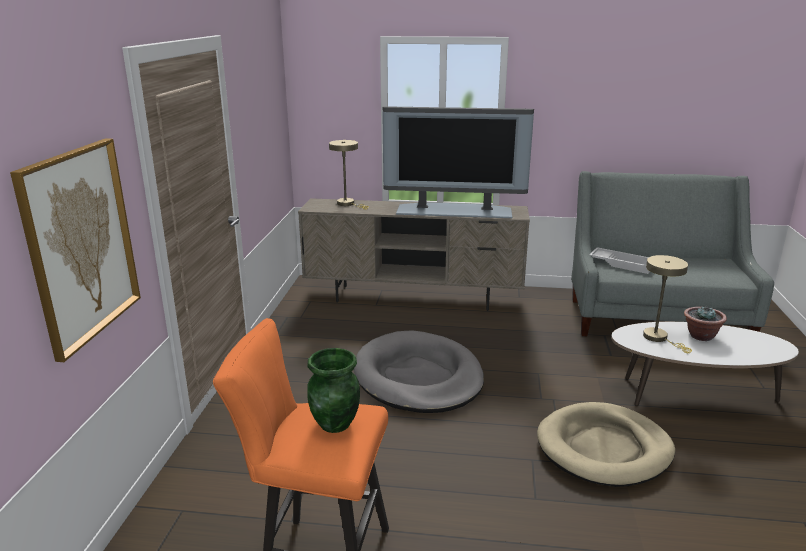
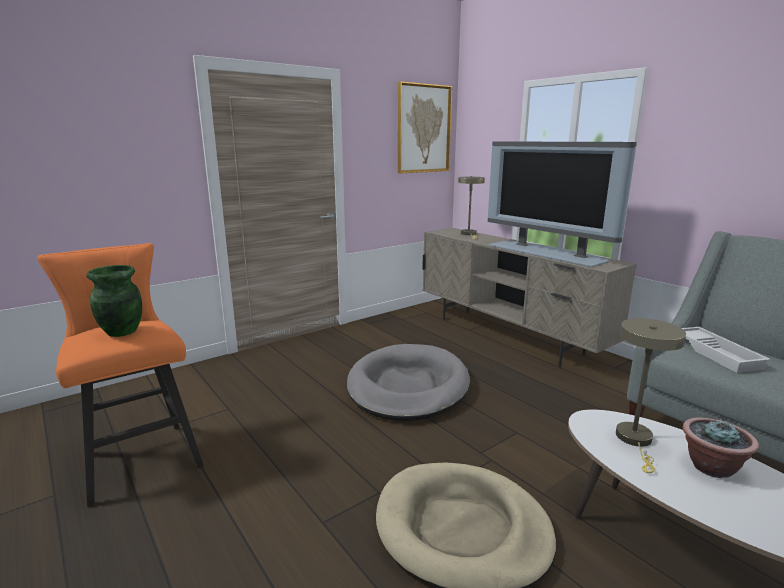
camera: 45 degrees right, 5 degrees down
picture [10,139,141,362] -> picture moved to [398,81,452,173]

